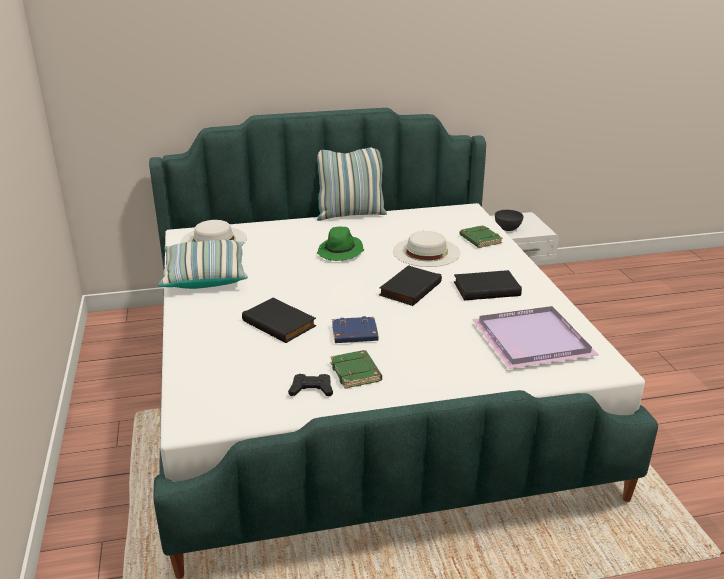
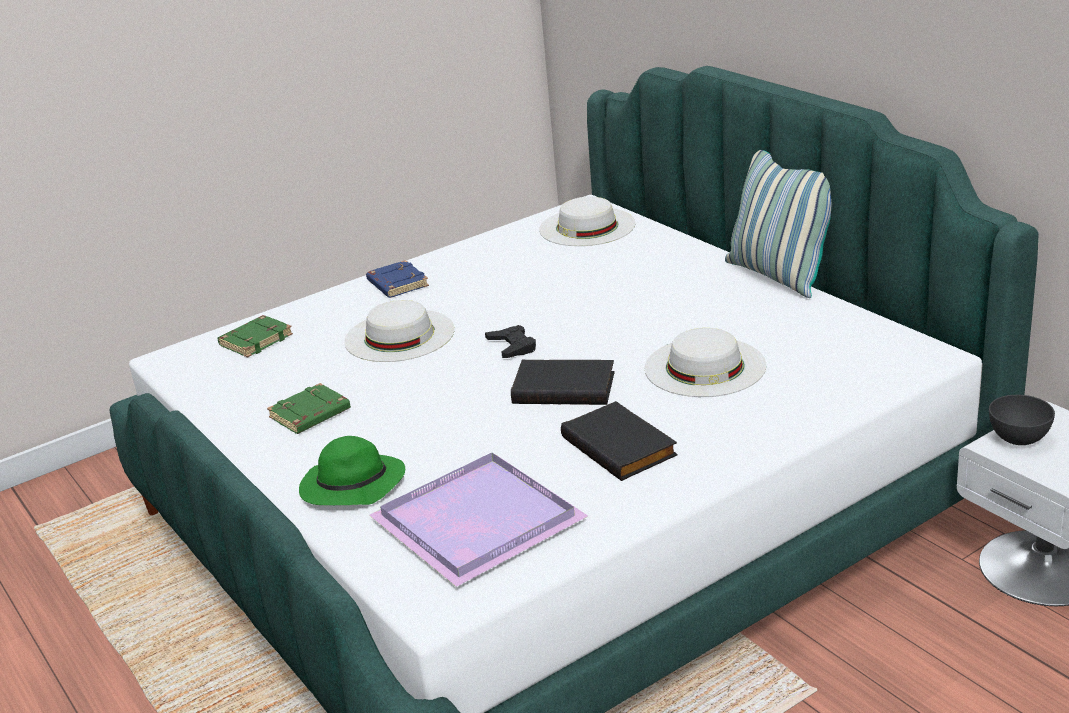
camera: 70 degrees right, 0 degrees up
pillow [158,240,248,289] -> none
black book [242,298,316,343] -> white hat [344,300,455,362]
black game controller [288,374,333,396] -> black game controller moved to [485,325,536,358]
green hat [317,227,364,261] -> green hat moved to [299,436,405,505]
blue book [332,316,378,343] -> blue book moved to [366,260,429,298]
green book [460,225,503,248] -> green book moved to [217,315,293,358]

